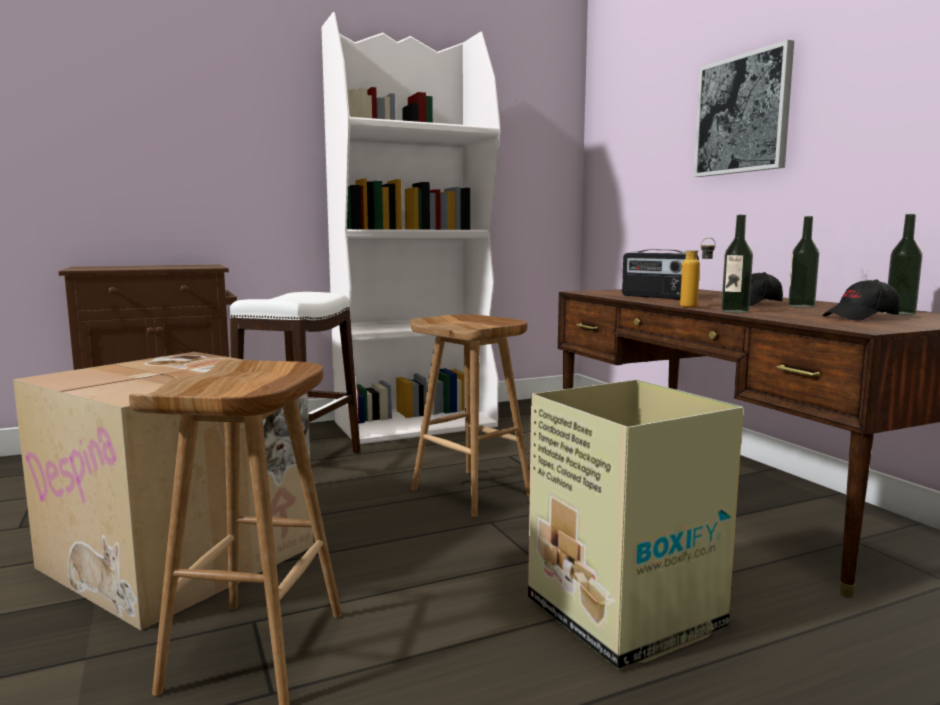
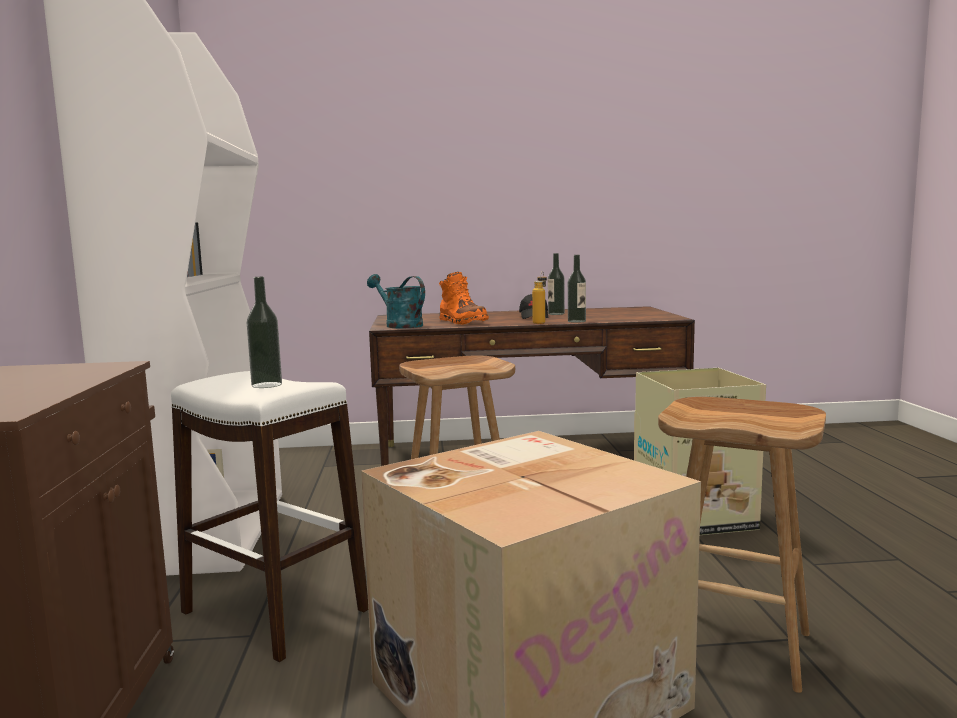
camera: 70 degrees left, 0 degrees up
radio [622,249,699,299] -> orange boot [439,272,489,325]
picture [694,40,794,177] -> none
black cap [822,280,900,321] -> none
bottle [885,214,922,315] -> bottle moved to [247,277,282,388]
none -> turquoise watering can [367,274,425,328]

